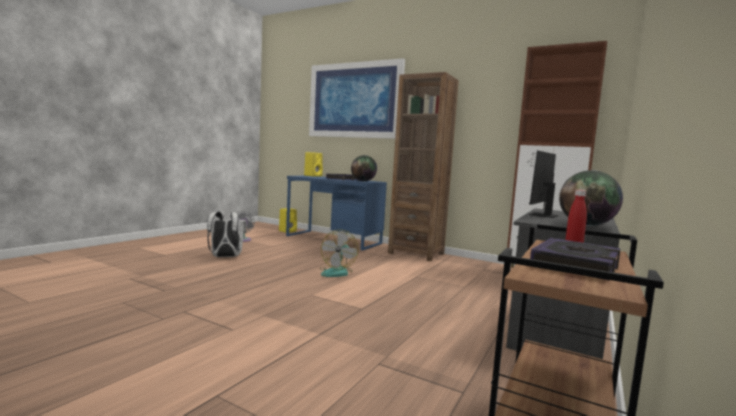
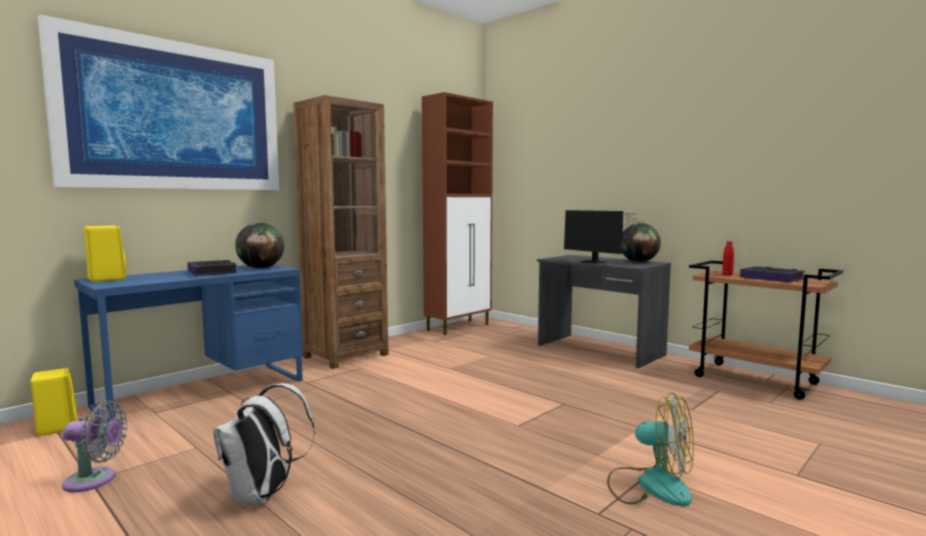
camera: 75 degrees left, 0 degrees up
fan [320,229,358,277] -> fan moved to [607,392,694,506]

